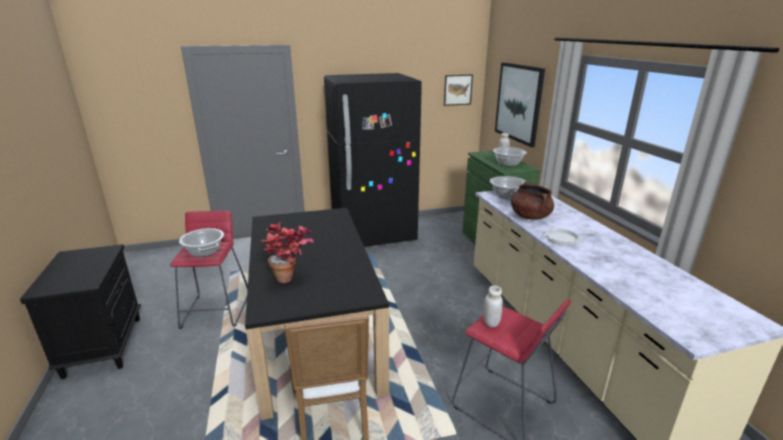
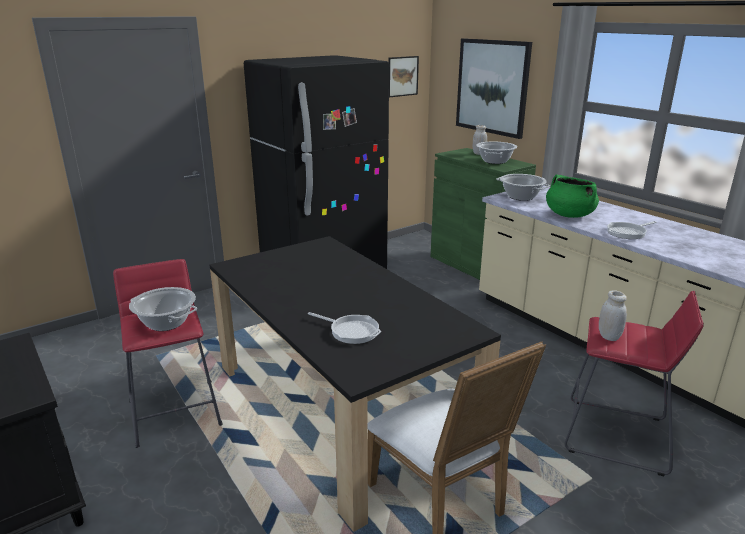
camera: 20 degrees left, 0 degrees up
potted plant [261,222,314,283] -> frying pan [308,312,381,344]
brown cooking pot [511,181,554,220] -> green cooking pot [546,174,599,218]

